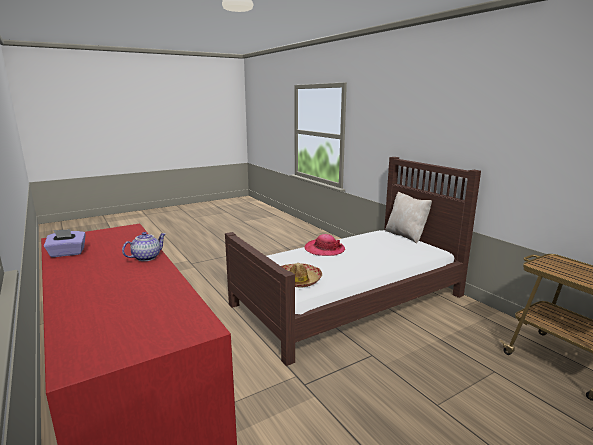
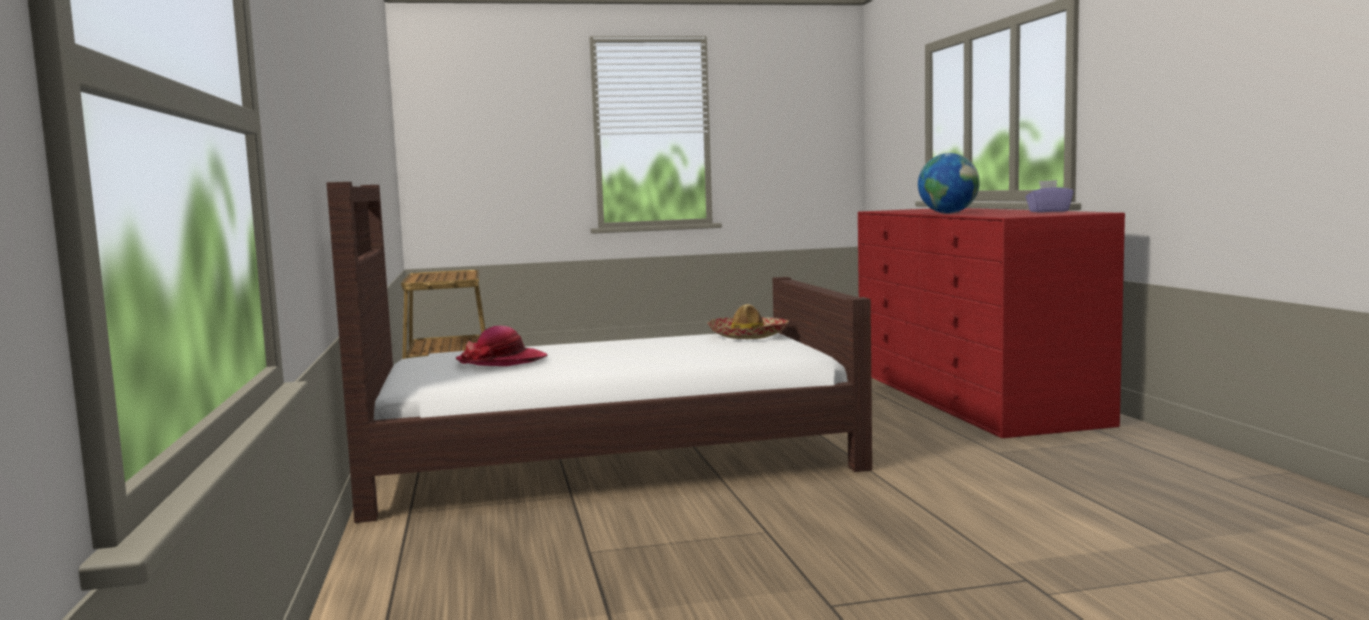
camera: 160 degrees left, 10 degrees down
teapot [122,232,166,261] -> globe [918,153,980,214]
hat [305,234,345,256] -> hat moved to [456,326,547,366]
beige pillow [385,192,432,243] -> none

